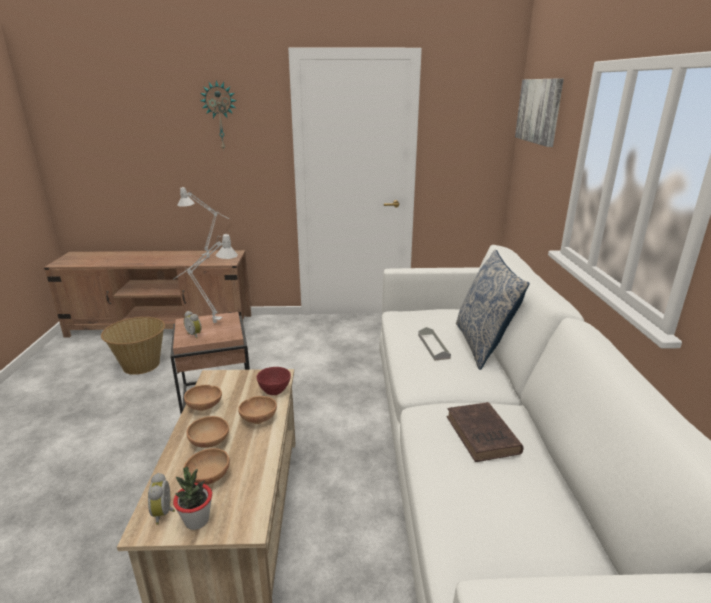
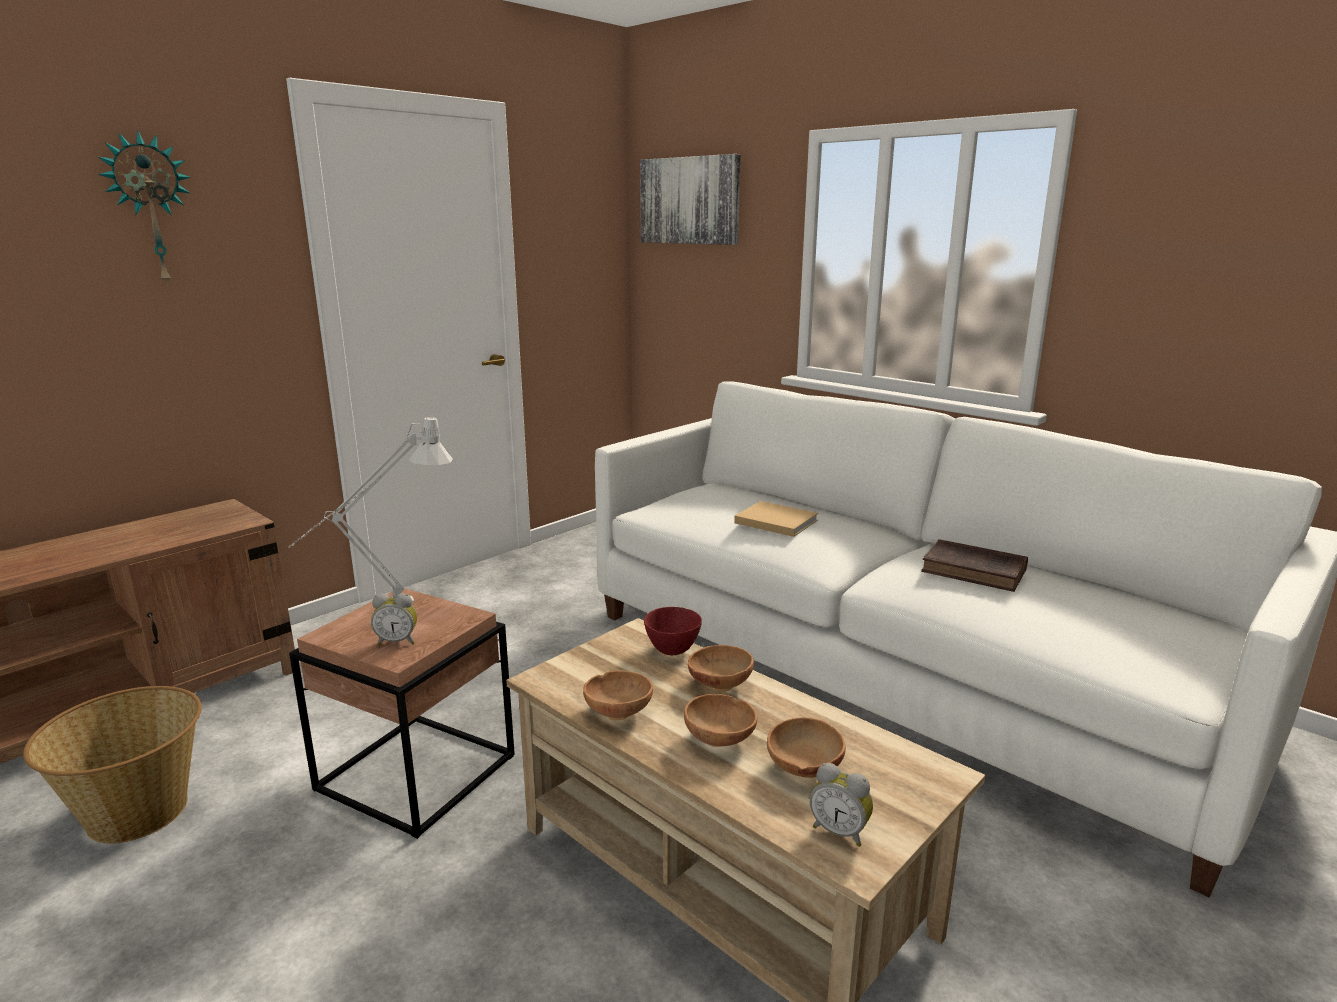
camera: 45 degrees left, 5 degrees down
potted plant [173,467,212,530] -> none
grey table lamp [177,187,227,258] -> none
grey tray [418,327,451,361] -> beige book [734,501,818,537]
pillow [456,250,530,370] -> none

